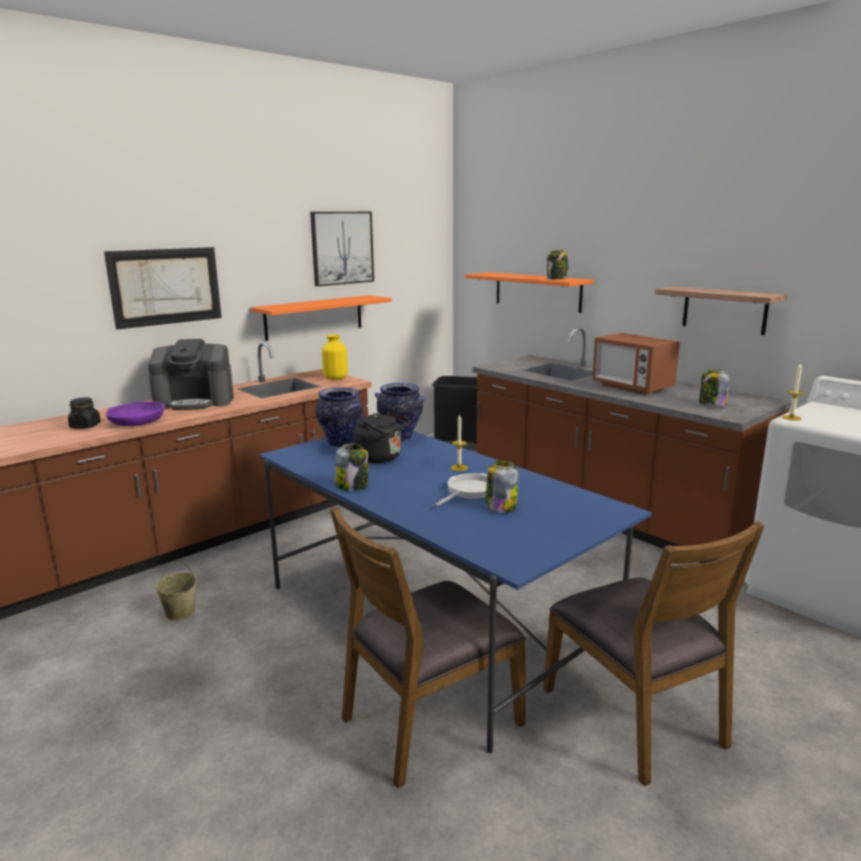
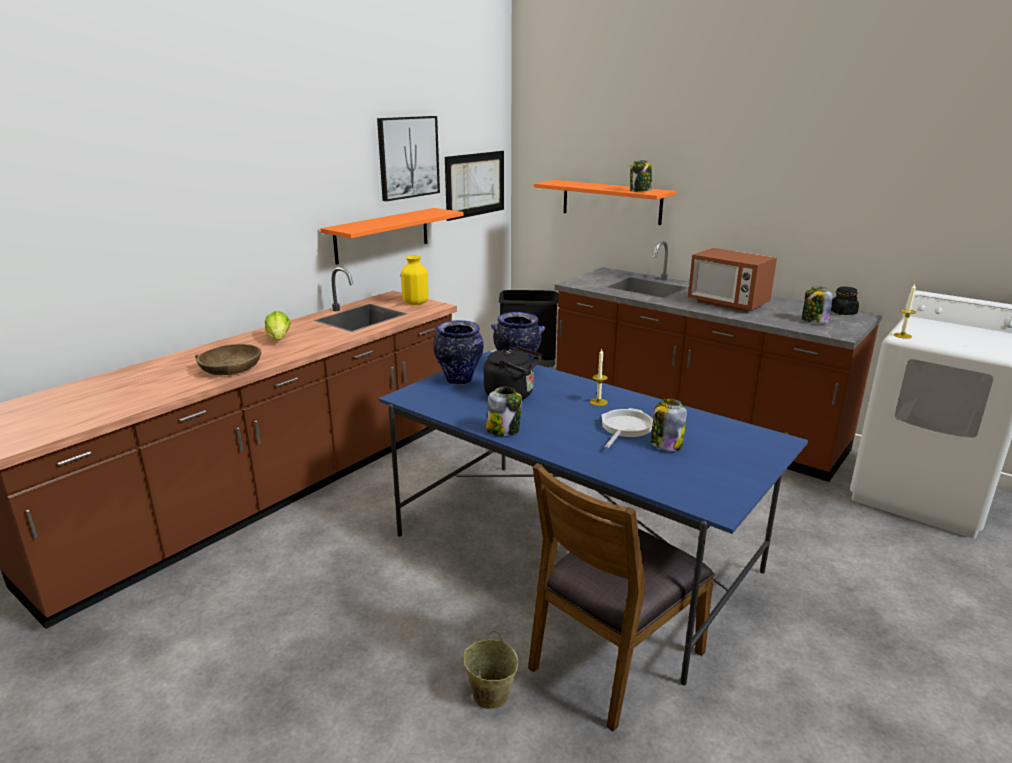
camera: 10 degrees left, 5 degrees up
black jar [68,397,101,429] -> black jar moved to [831,287,859,315]
picture [104,247,222,330] -> picture moved to [445,151,504,221]
purple bowl [106,401,165,426] -> brown bowl [195,344,261,375]
coffee machine [148,339,234,410] -> lettuce [265,311,291,340]
beige bucket [155,561,197,621] -> beige bucket moved to [463,631,518,709]
brown chair [543,521,764,786] -> none
shelf [655,286,787,335] -> none

